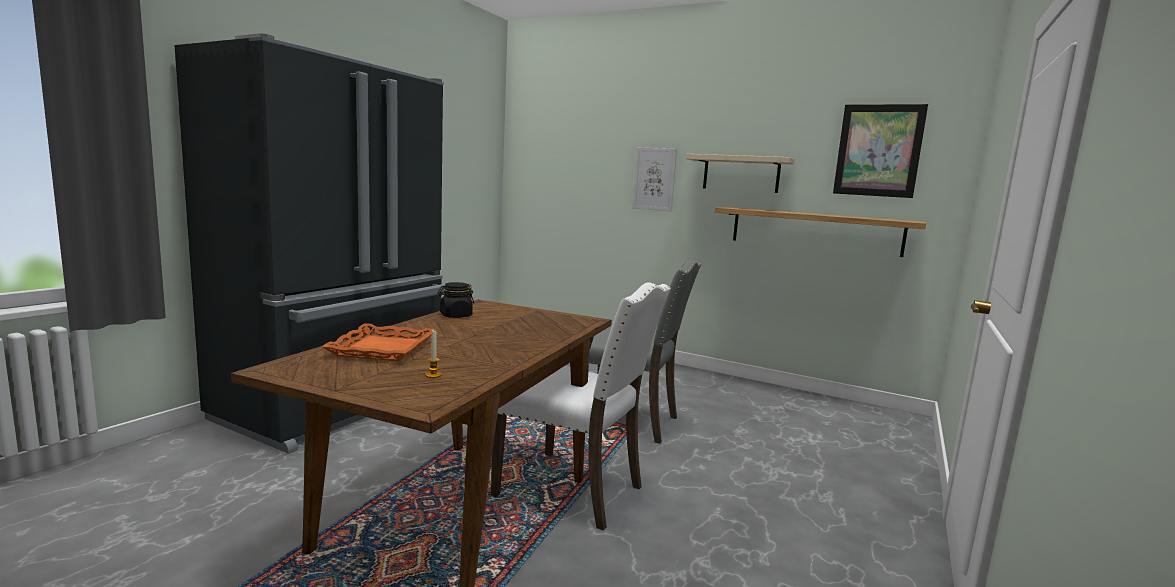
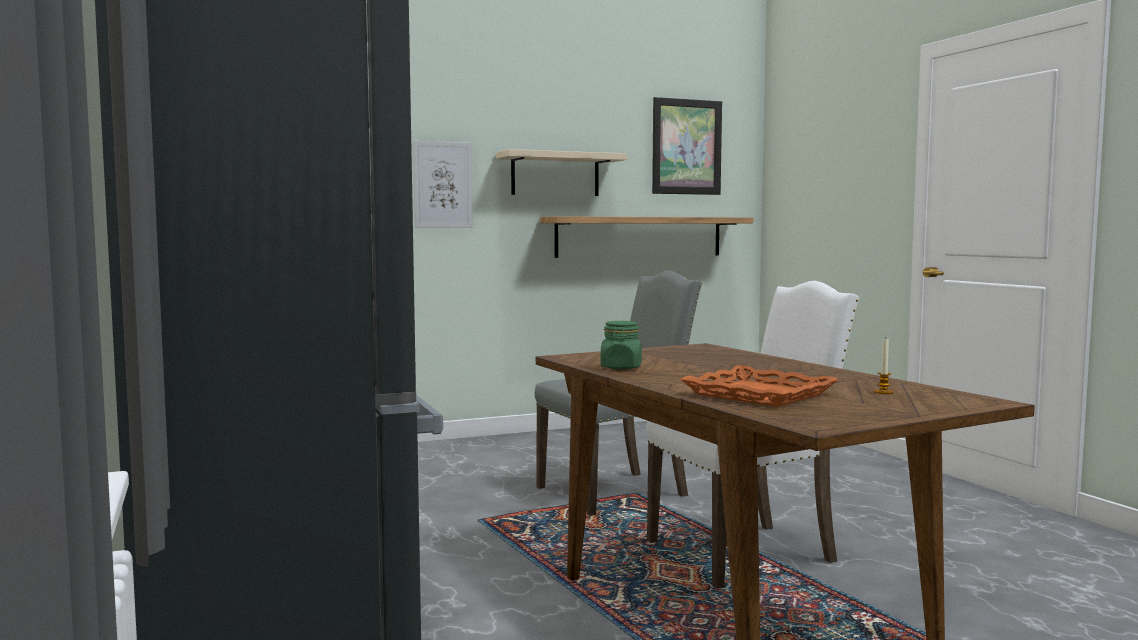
camera: 50 degrees left, 5 degrees down
black jar [437,282,474,318] -> green jar [600,321,642,370]

